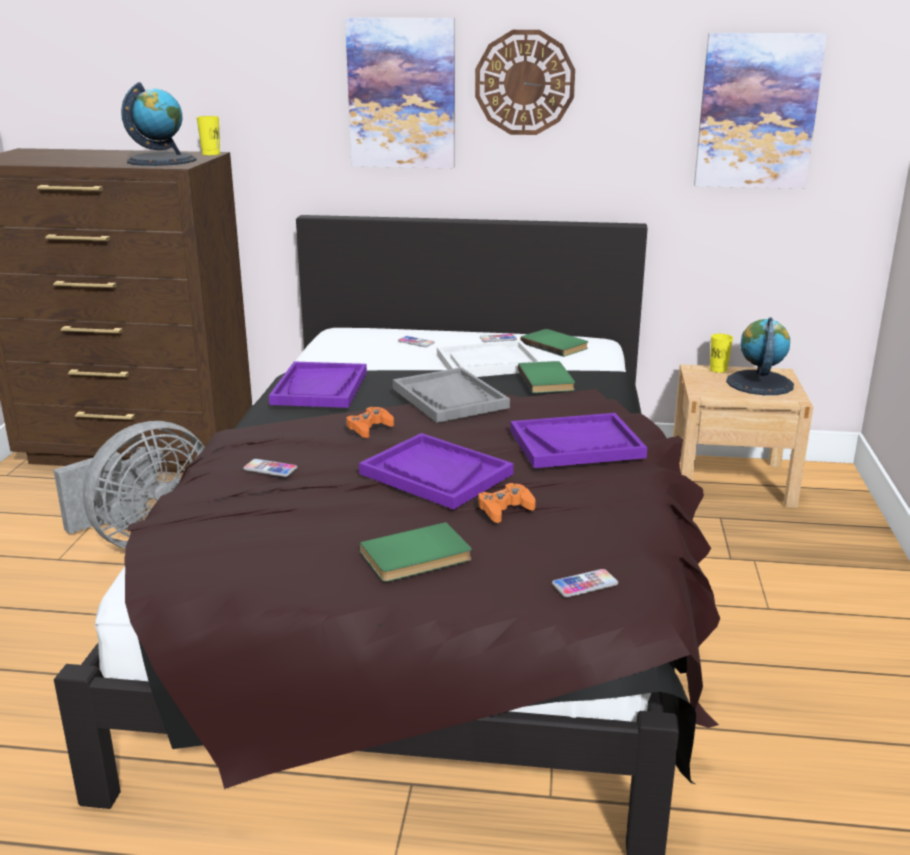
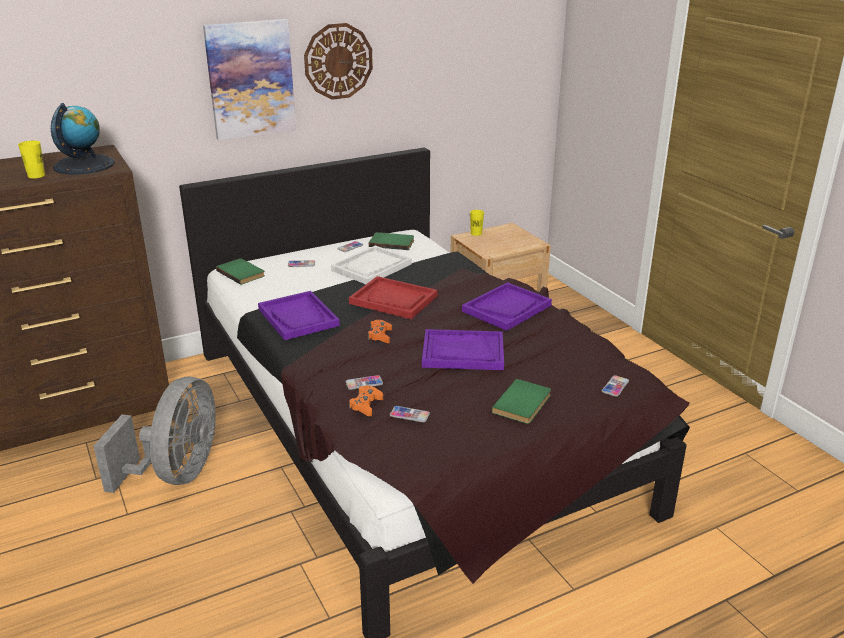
camera: 35 degrees left, 5 degrees up
yellow cup [196,116,220,155] -> yellow cup moved to [18,141,45,179]
grey tray [393,367,510,423] -> red tray [349,276,437,319]
orange game controller [478,483,536,523] -> orange game controller moved to [349,386,383,416]
green book [518,361,575,393] -> green book moved to [216,258,265,285]
picture [694,33,827,189] -> none
globe [726,317,794,395] -> none
none -> phone [390,406,430,423]

